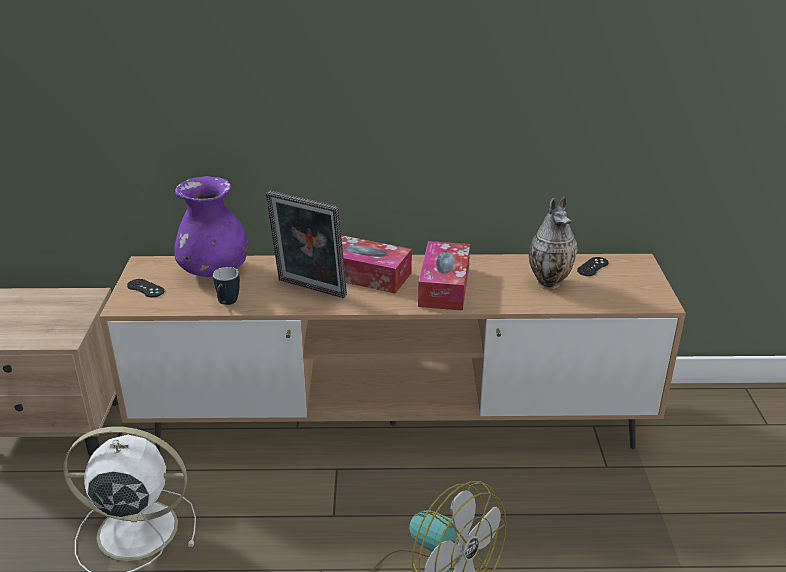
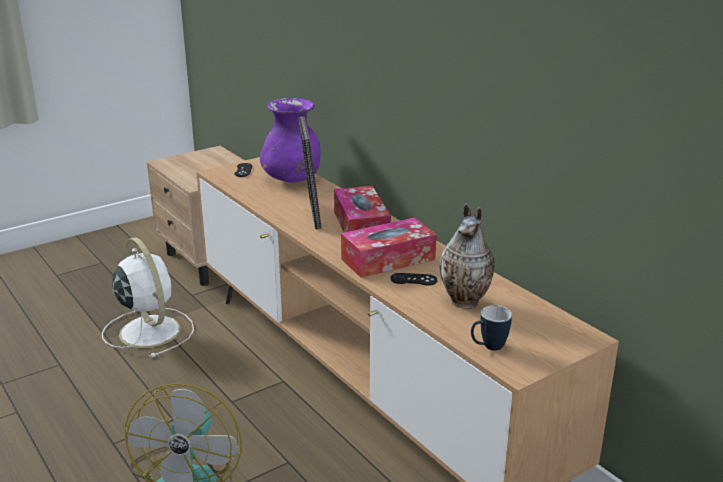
camera: 55 degrees right, 5 degrees down
mug [213,267,240,305] -> mug moved to [471,305,512,350]
black game controller [577,257,609,276] -> black game controller moved to [390,273,437,285]

